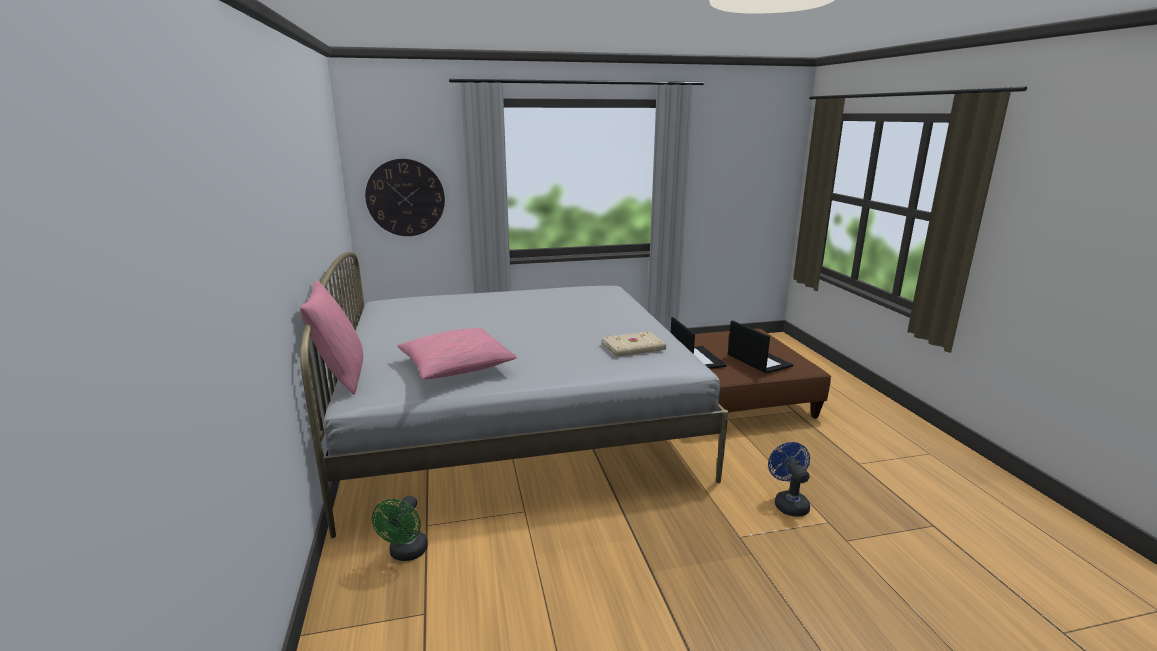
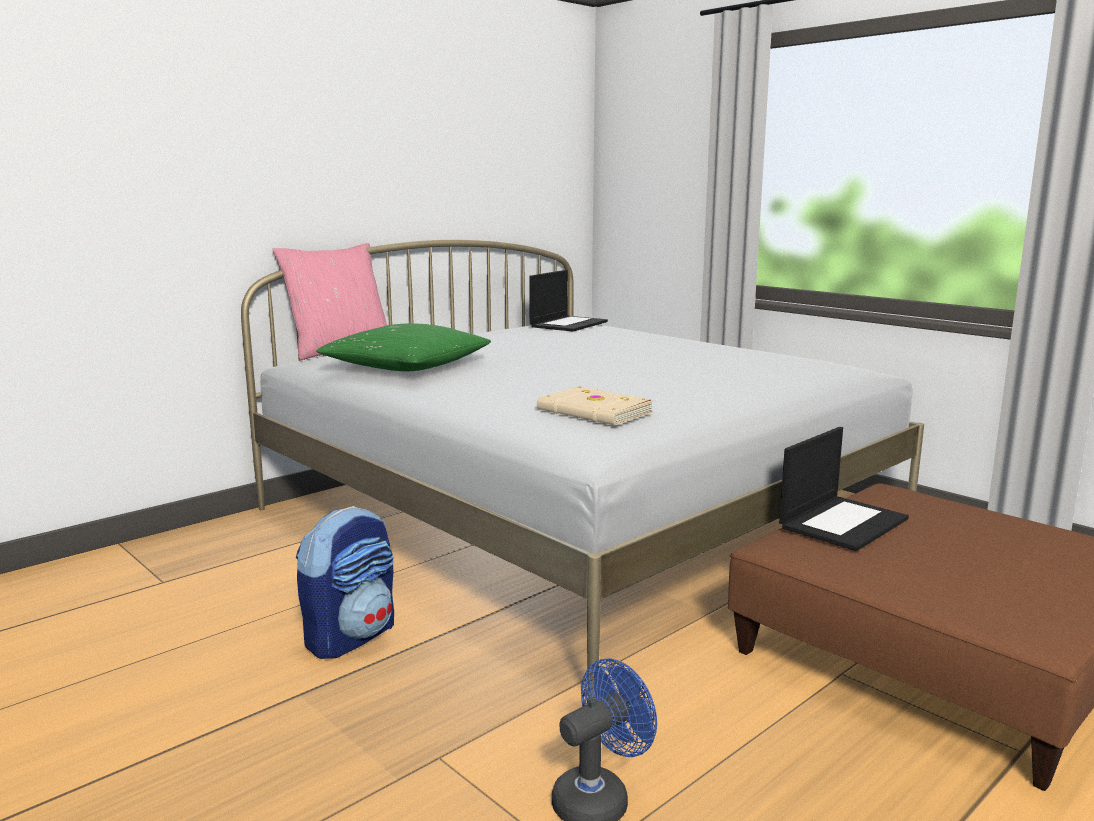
camera: 60 degrees right, 5 degrees down
wall clock [365,159,445,236] -> none
green fan [372,496,428,561] -> none
pink pillow [397,328,517,379] -> green pillow [316,324,491,371]
laptop [728,320,793,374] -> laptop moved to [529,270,608,332]
none -> backpack [296,506,394,659]

